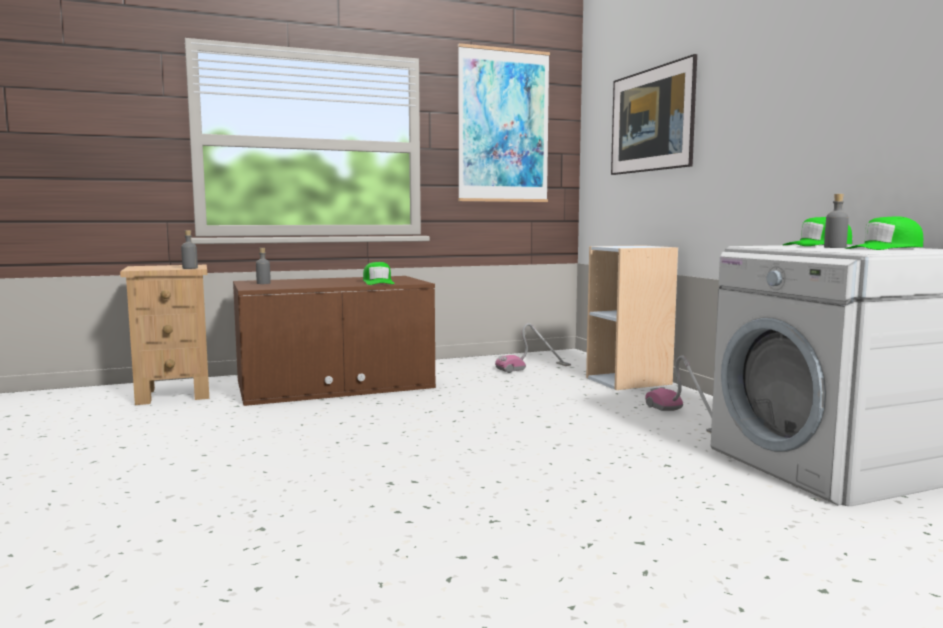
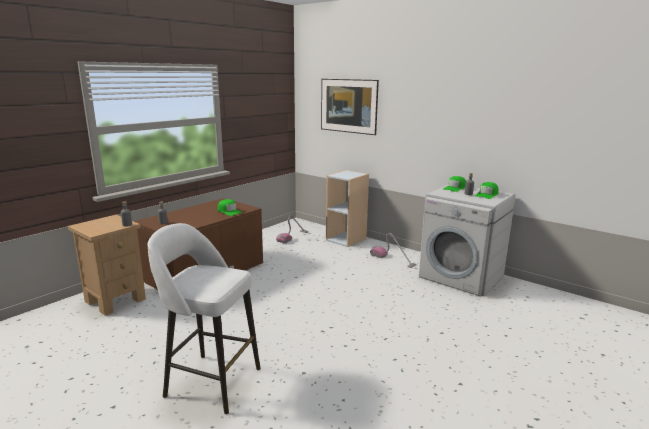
camera: 30 degrees left, 10 degrees up
picture [458,43,550,202] -> none
none -> white stool [147,223,261,414]

